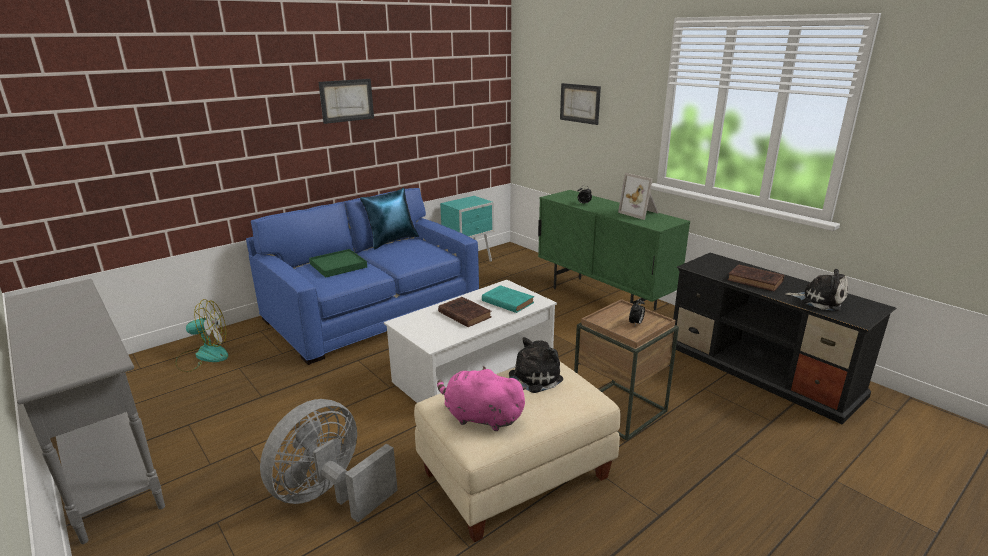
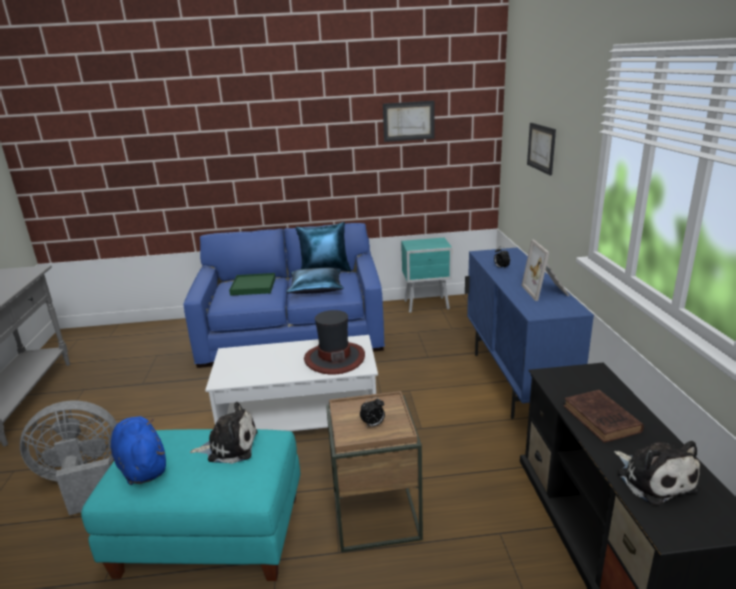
camera: 35 degrees right, 0 degrees up
fan [175,299,228,372] -> none
picture [318,79,374,124] -> picture moved to [383,101,434,142]
beige ottoman [414,362,621,542] -> turquoise ottoman [81,429,300,581]
pink plush toy [437,366,527,431] -> blue plush toy [111,416,166,485]
brown book [438,297,492,327] -> none
turquoise book [482,285,534,313] -> hat [304,310,365,375]
green cabinet [538,190,690,310] -> blue cabinet [465,247,594,419]
none -> blue pillow [286,268,344,294]

